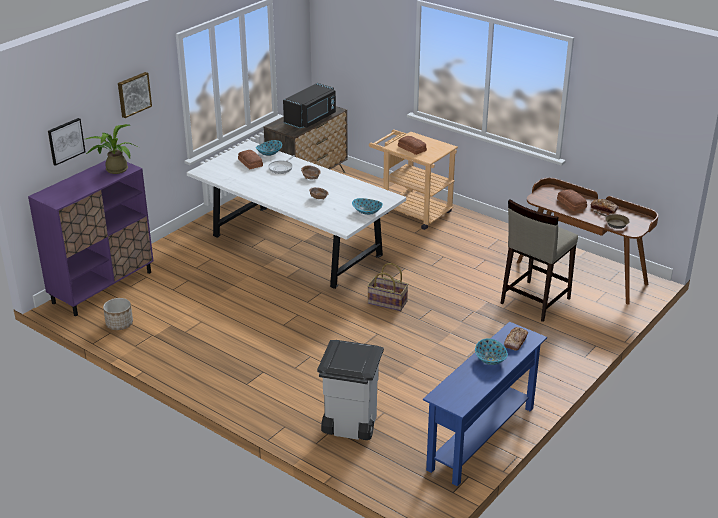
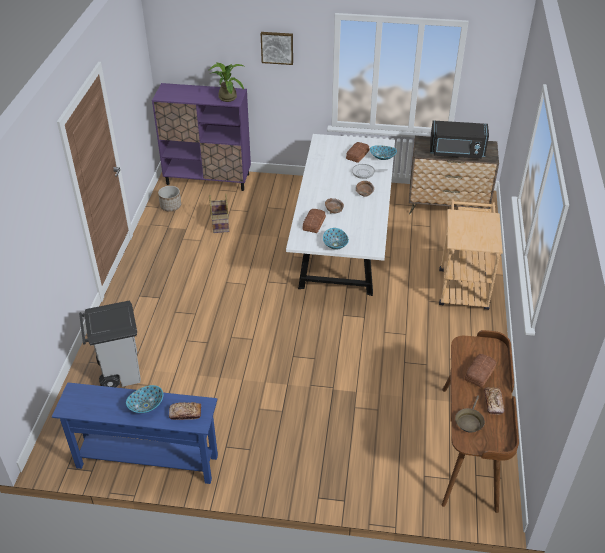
camera: 60 degrees right, 10 degrees up
picture [48,118,85,166] -> none
basket [367,263,409,311] -> basket moved to [209,194,229,233]
bread [398,136,427,155] -> bread moved to [302,209,326,233]
beige stool [500,200,578,322] -> none

